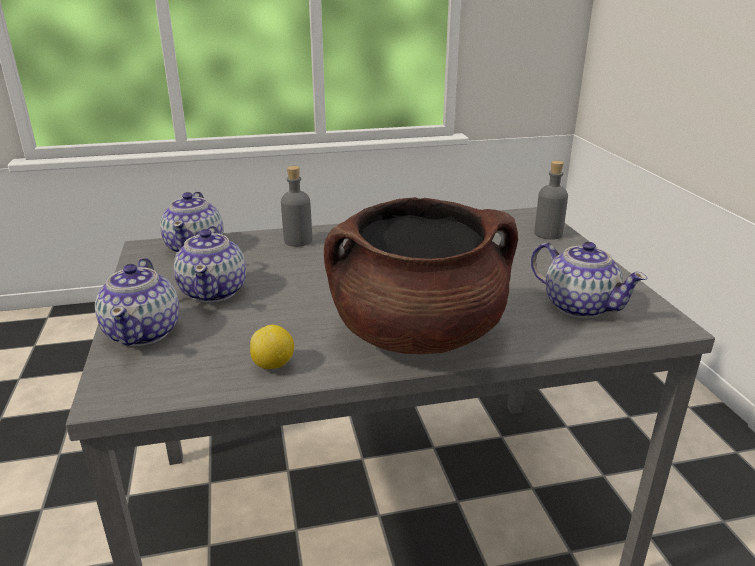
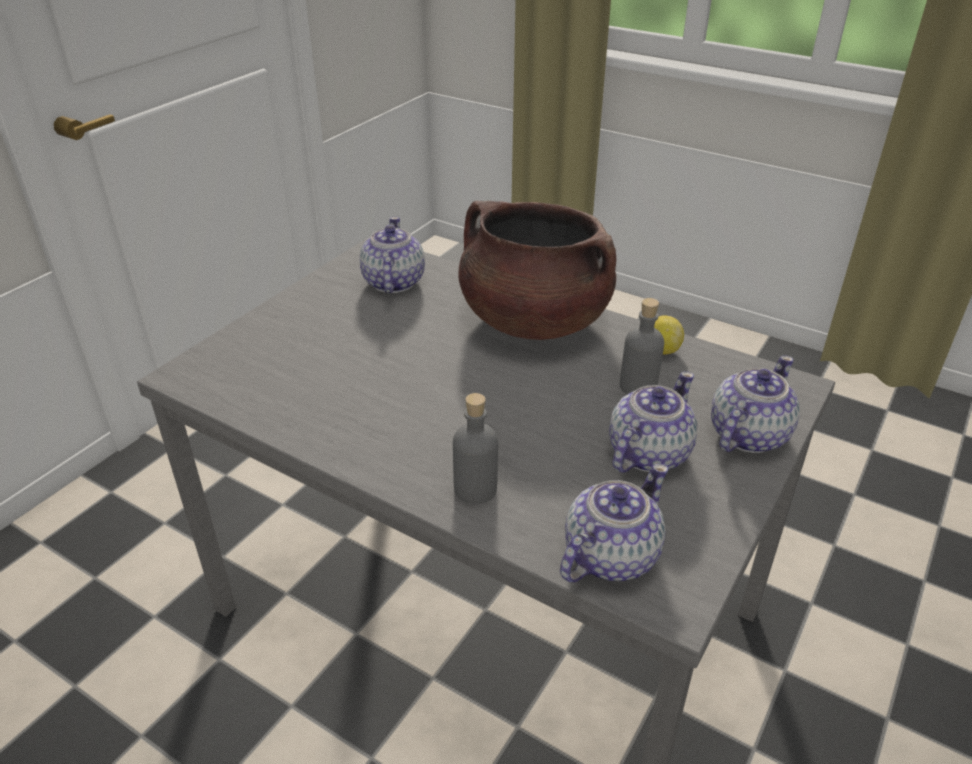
camera: 135 degrees left, 10 degrees up
grey bottle [534,161,568,240] -> grey bottle moved to [620,298,664,394]

